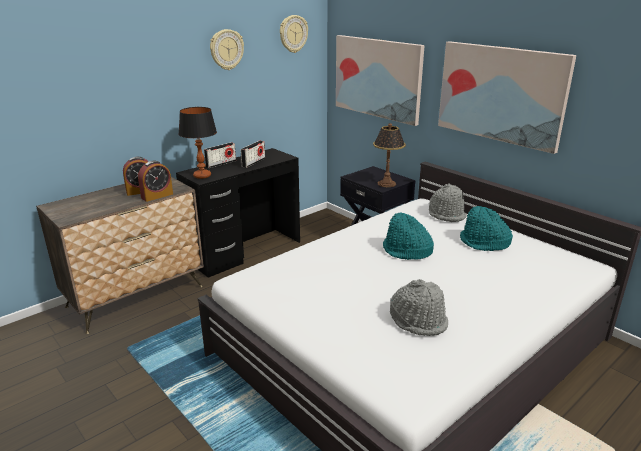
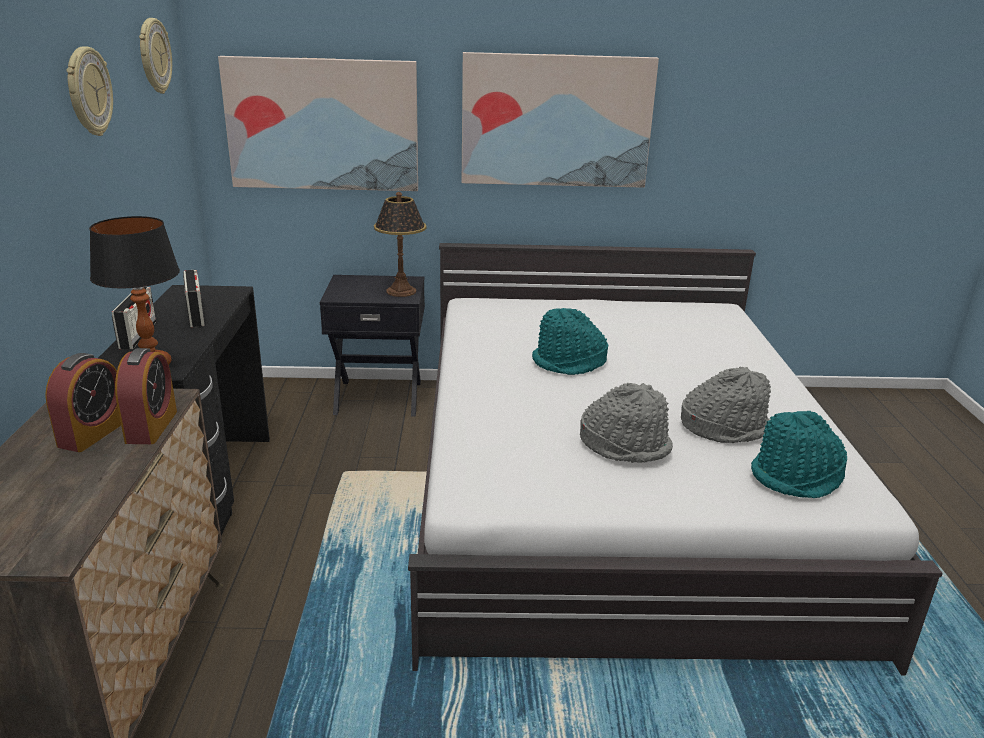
camera: 50 degrees left, 0 degrees up
grey hat [429,183,467,222] -> grey hat moved to [580,383,673,463]
turquoise hat [460,206,513,251] -> turquoise hat moved to [751,411,847,498]

